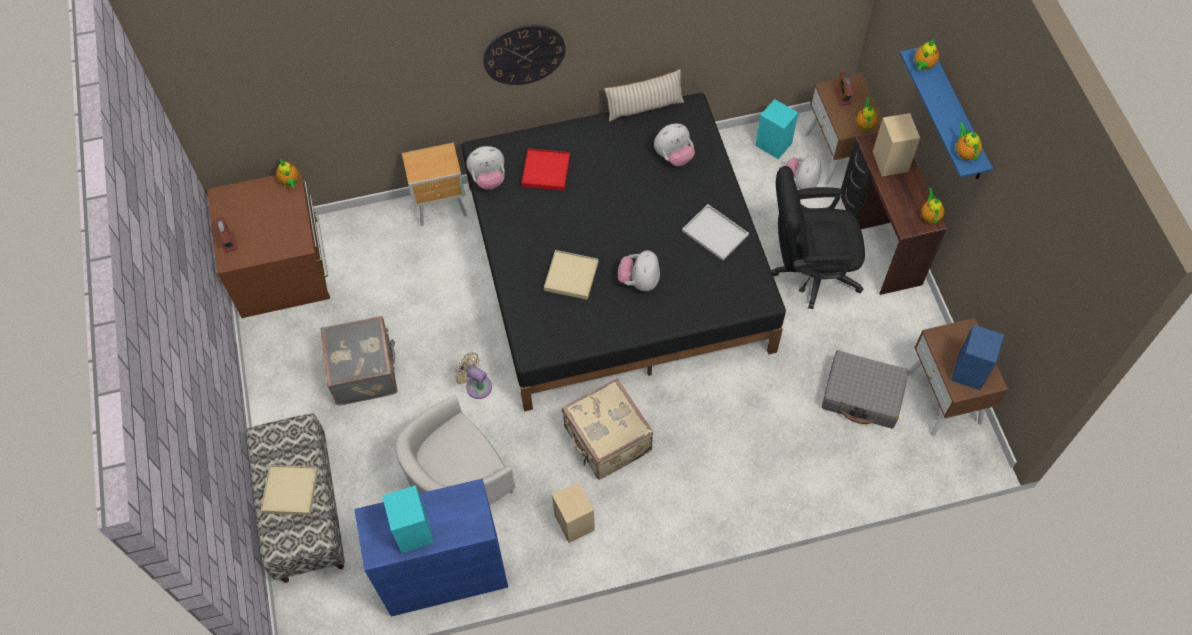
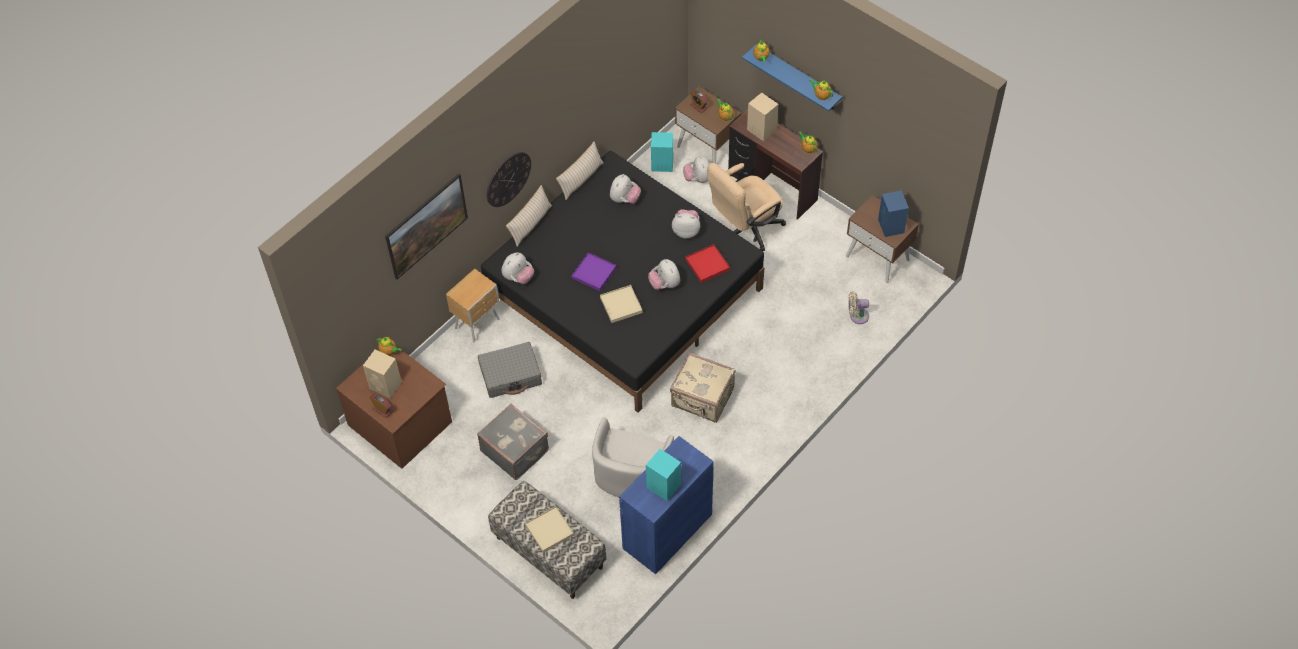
camera: 35 degrees left, 5 degrees down
beige fan [454,352,492,399] -> beige fan moved to [848,291,869,324]
red tray [522,148,570,191] -> red tray moved to [685,244,730,283]
beige speaker [552,482,595,543] -> beige speaker moved to [363,349,402,398]
white tray [682,204,749,261] -> plush toy [672,209,700,238]
black office chair [772,166,865,309] -> beige office chair [707,163,786,251]
grey suitcase [822,350,909,428] -> grey suitcase moved to [478,342,542,398]
none -> picture [385,174,468,279]
none -> beige pillow [506,185,552,247]
none -> purple tray [571,252,616,291]

